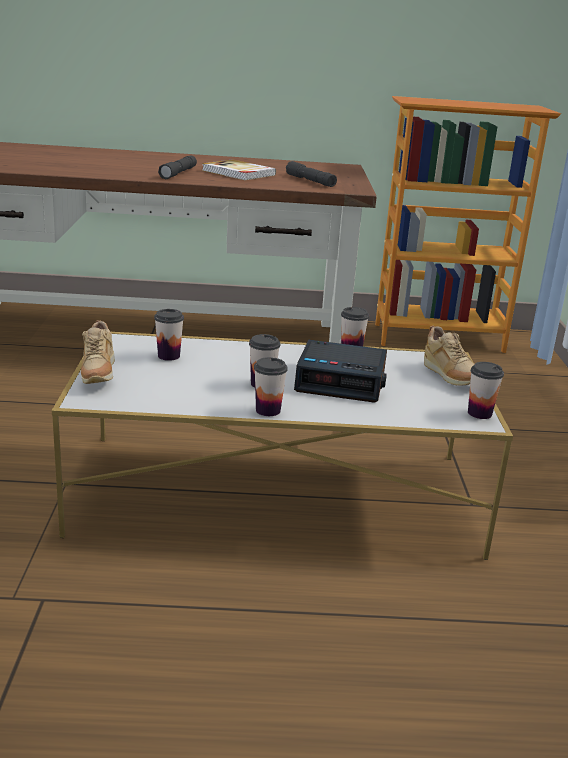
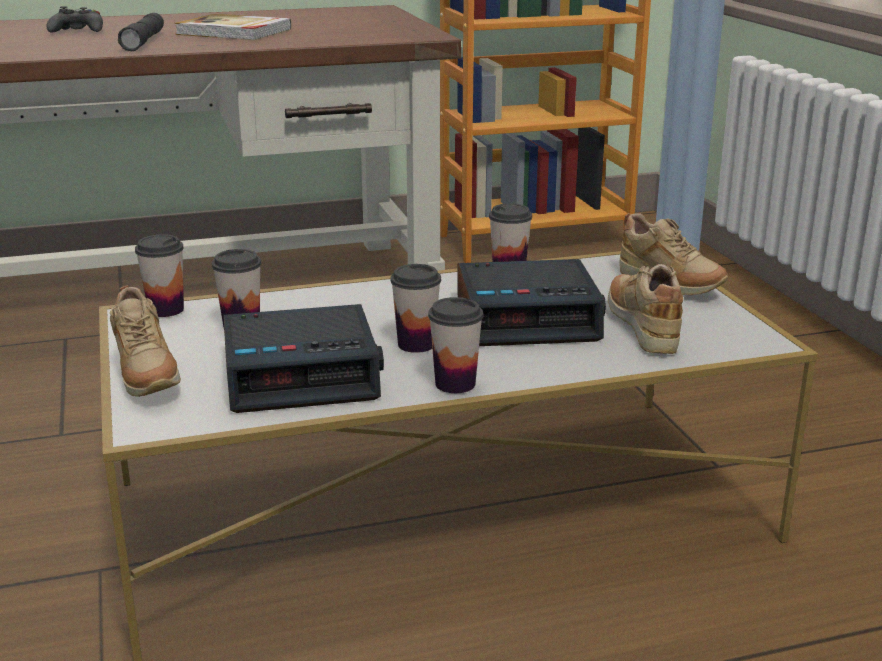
camera: 15 degrees left, 0 degrees up
grey flashlight [286,161,337,187] -> none
cup [468,362,504,419] -> cup moved to [135,234,184,317]
none -> black game controller [47,6,103,32]
none -> alarm clock [224,304,384,413]
none -> beige shoe [608,264,683,354]

